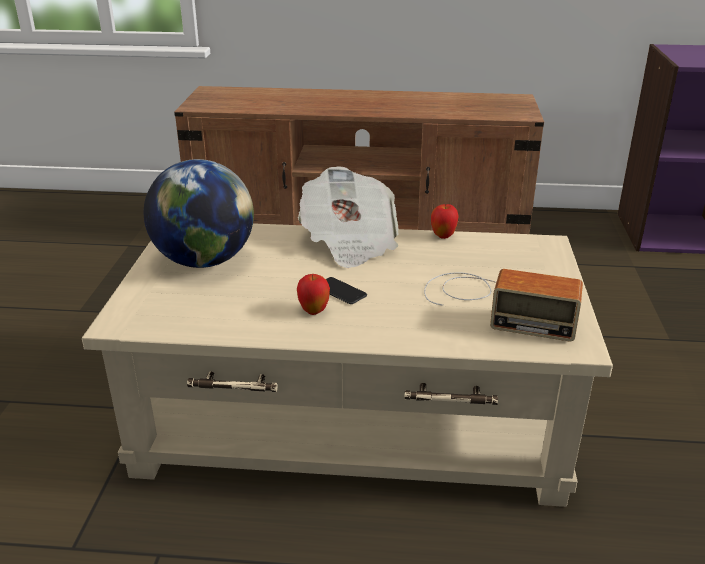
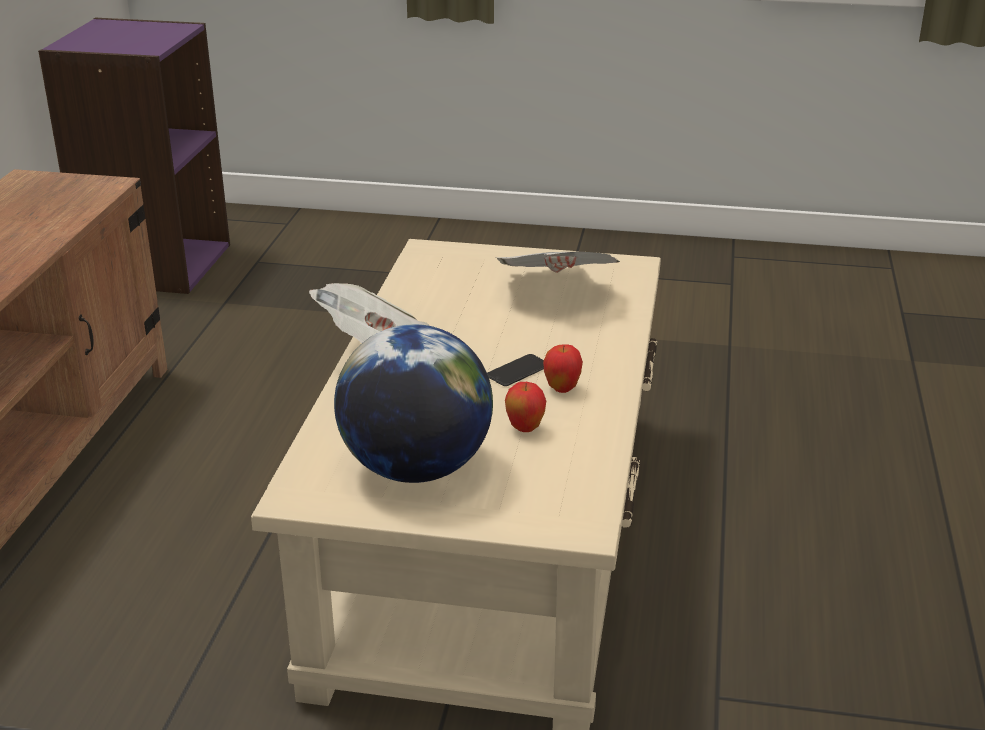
camera: 85 degrees left, 0 degrees up
radio [424,269,583,341] -> newspaper [495,252,620,273]
apple [431,204,459,239] -> apple moved to [505,382,546,432]

